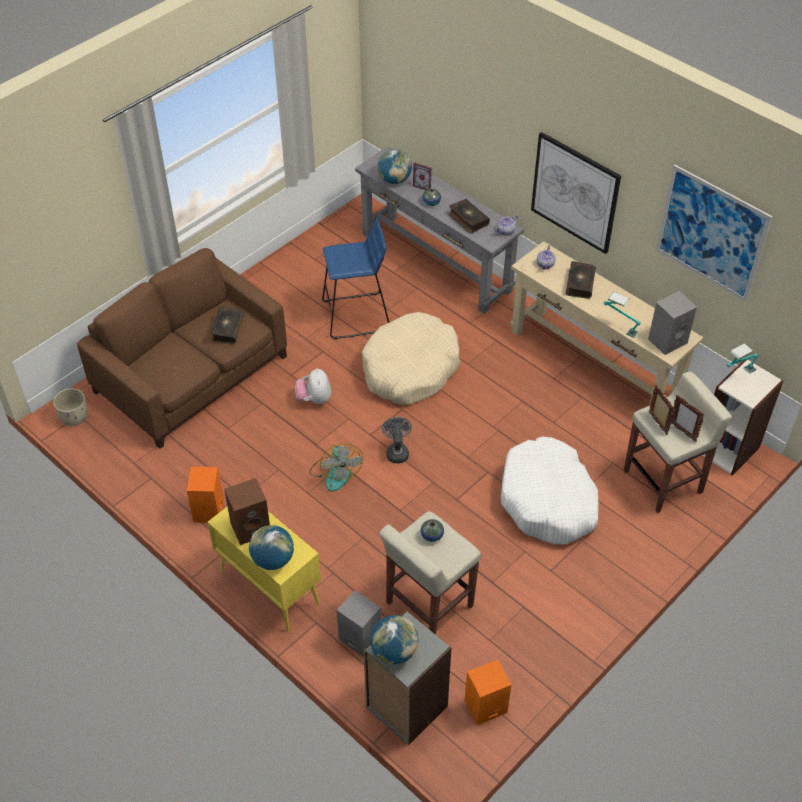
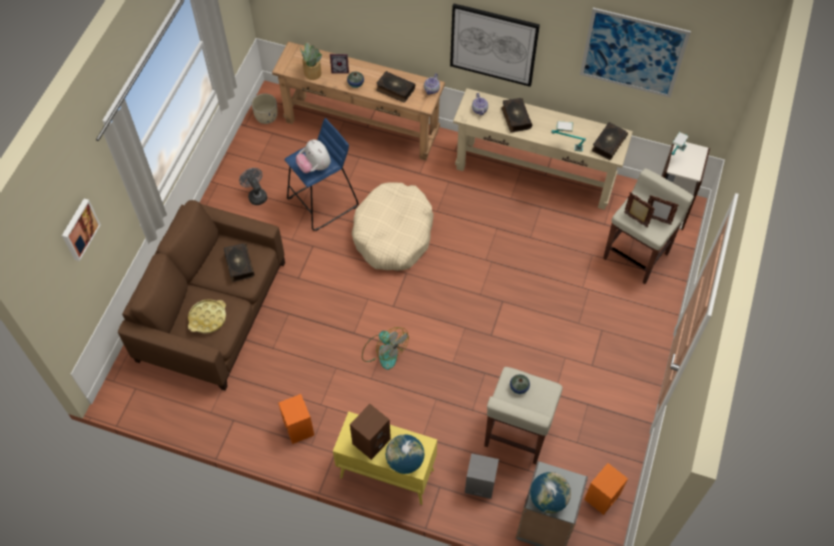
camera: 25 degrees left, 10 degrees up
beige planter [53,388,88,426] -> beige planter moved to [252,93,278,124]
plush toy [295,368,331,404] -> plush toy moved to [296,139,331,173]
grey console table [355,147,524,314] -> brown console table [272,41,445,161]
globe [377,149,412,184] -> potted plant [300,42,322,80]
grey fan [382,417,412,463] -> grey fan moved to [239,168,267,205]
white dog bed [501,436,599,544] -> none
grey speaker [648,291,697,355] -> book [591,122,628,160]
none -> picture [62,199,101,261]
none -> yellow tray [188,299,226,333]

